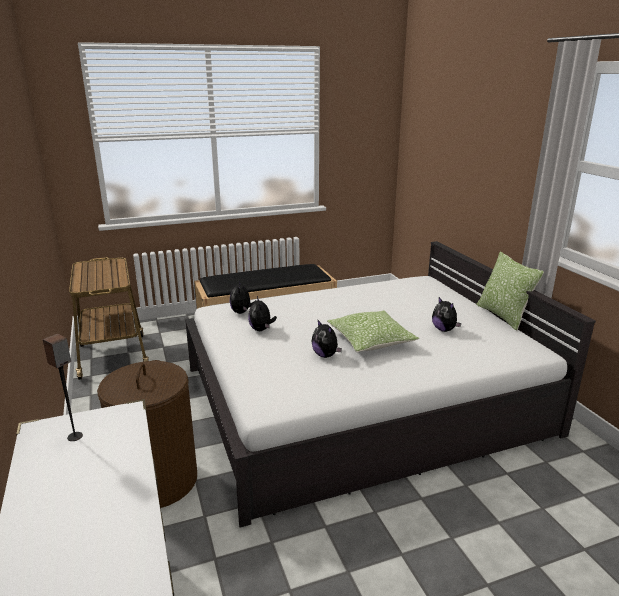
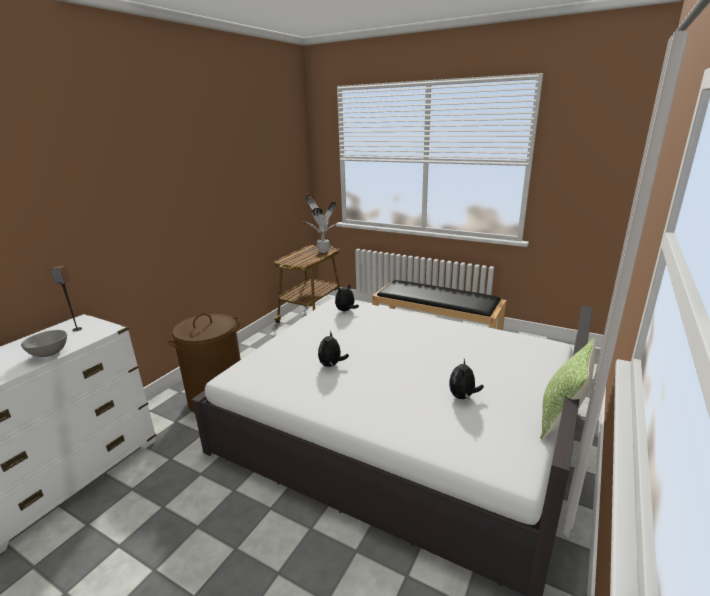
camera: 50 degrees right, 0 degrees up
plush toy [248,296,277,331] -> none
pillow [327,311,419,352] -> none
none -> grey bowl [21,330,67,357]
none -> potted plant [303,194,336,253]

